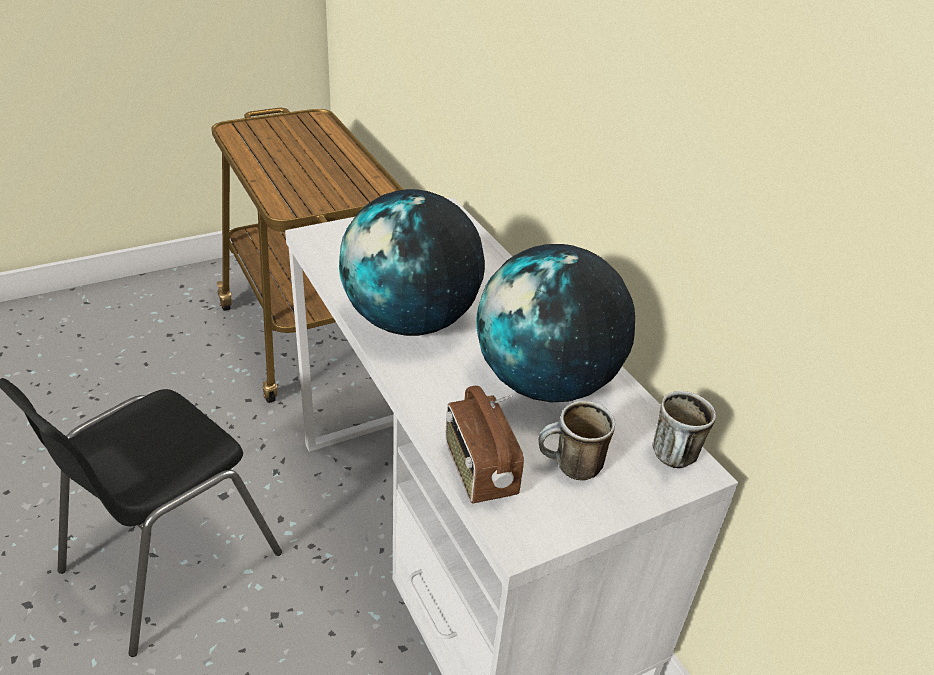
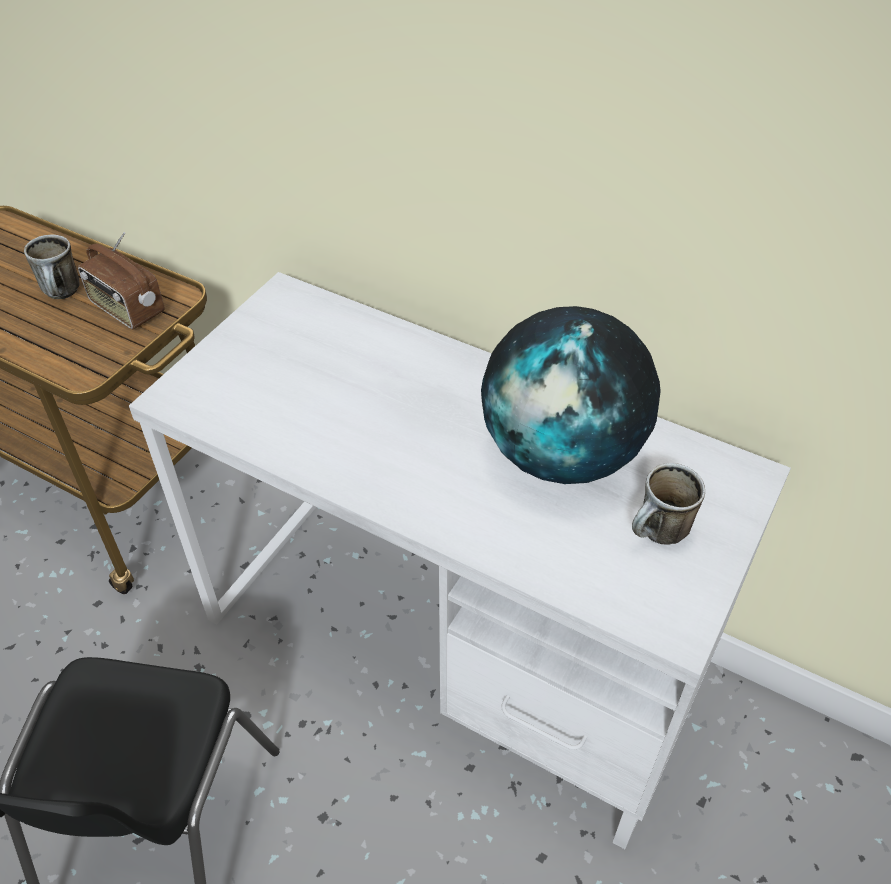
camera: 30 degrees left, 10 degrees up
globe [339,189,485,336] -> none
radio [445,386,524,503] -> radio moved to [78,232,165,329]
mug [652,391,716,468] -> mug moved to [24,234,79,299]

